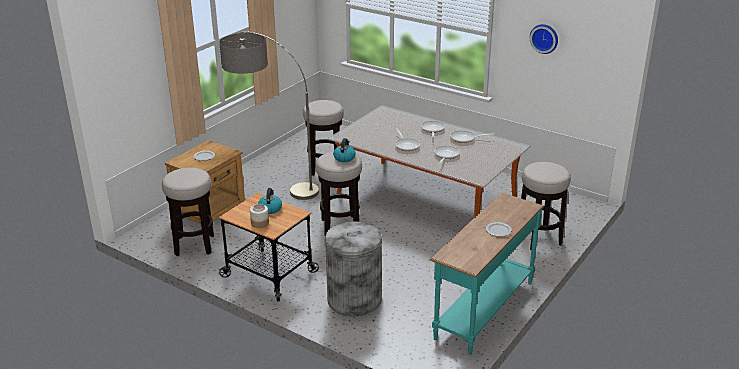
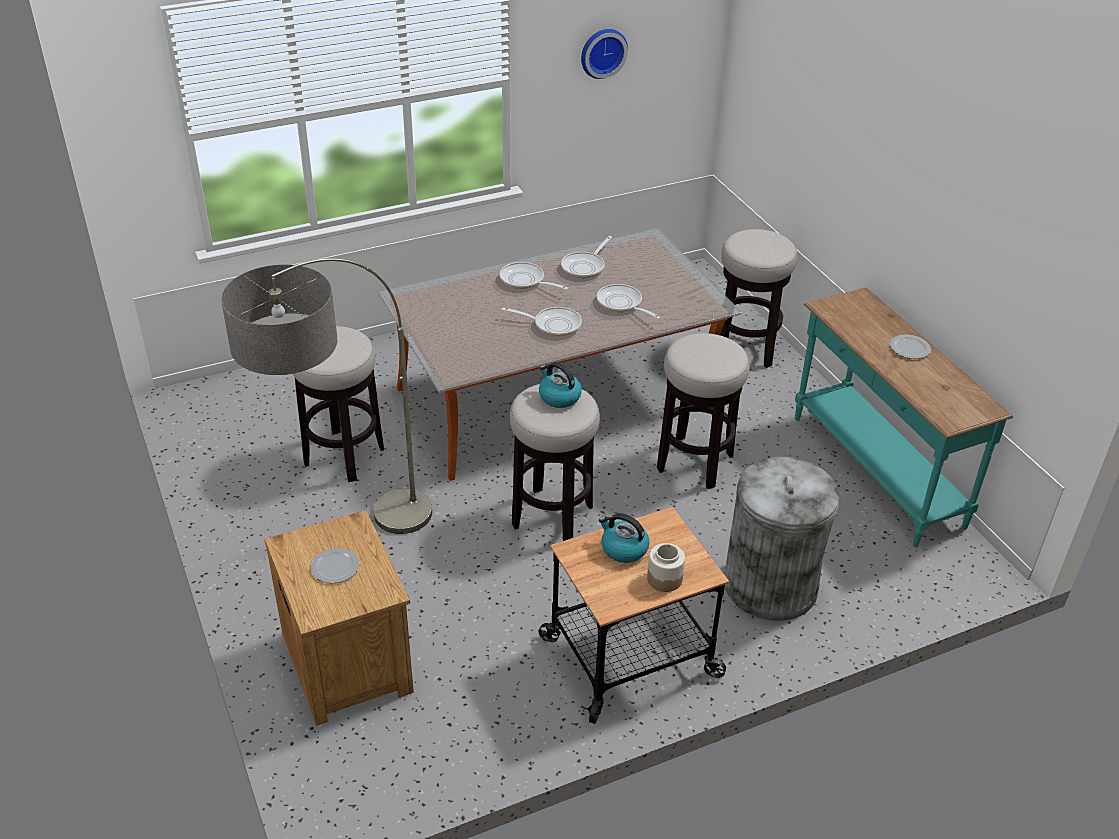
camera: 60 degrees left, 10 degrees up
stool [162,168,214,256] -> stool moved to [657,333,750,489]

